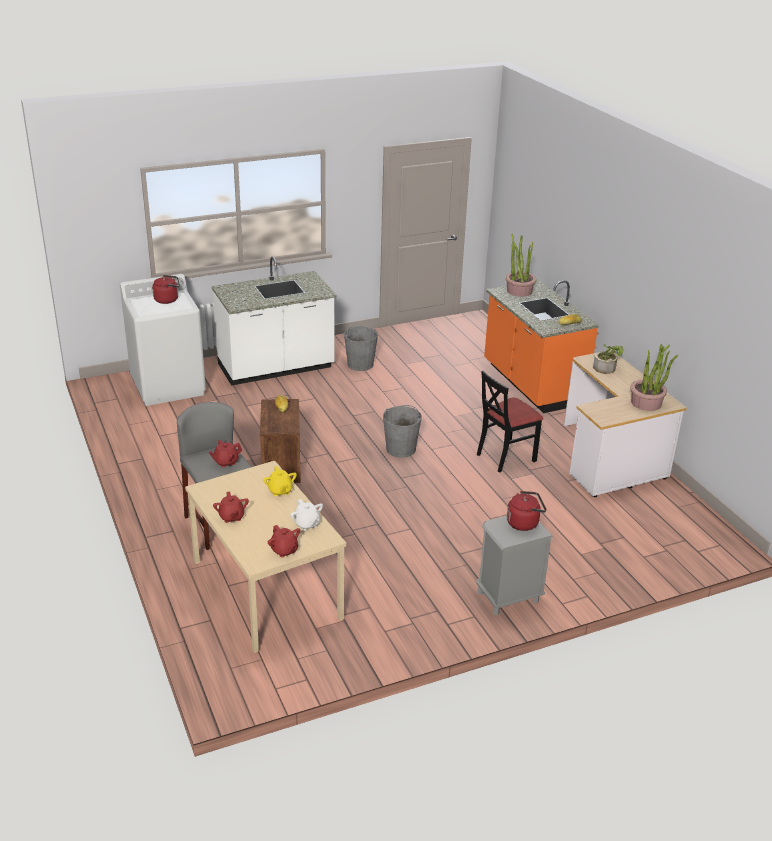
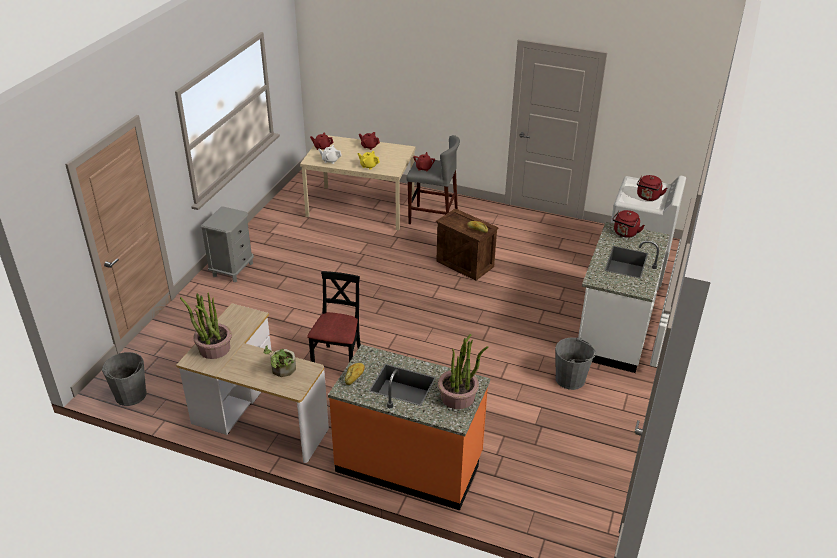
camera: 135 degrees right, 5 degrees up
grey bucket [383,405,422,458] -> grey bucket moved to [102,352,147,406]
red kettle [507,491,546,531] -> red kettle moved to [612,210,645,238]

